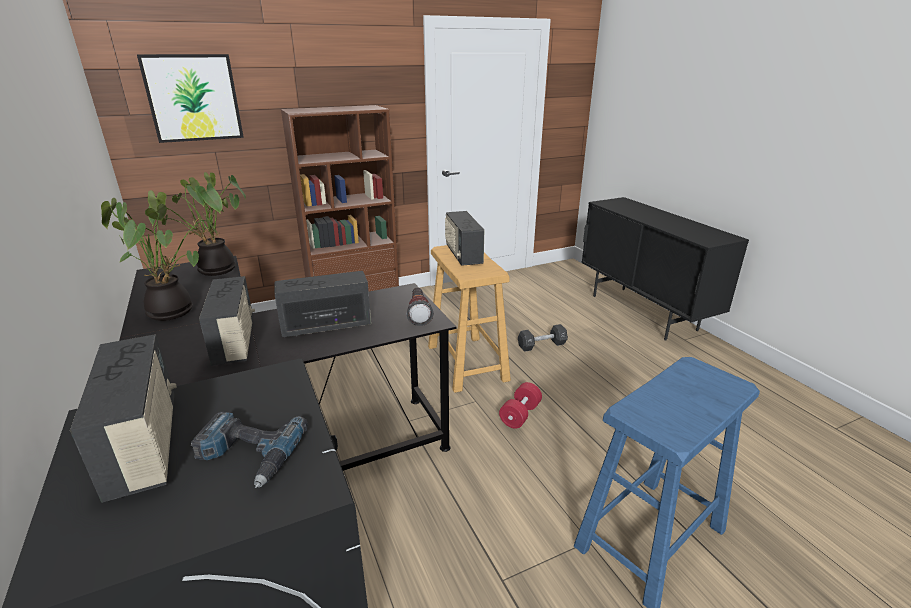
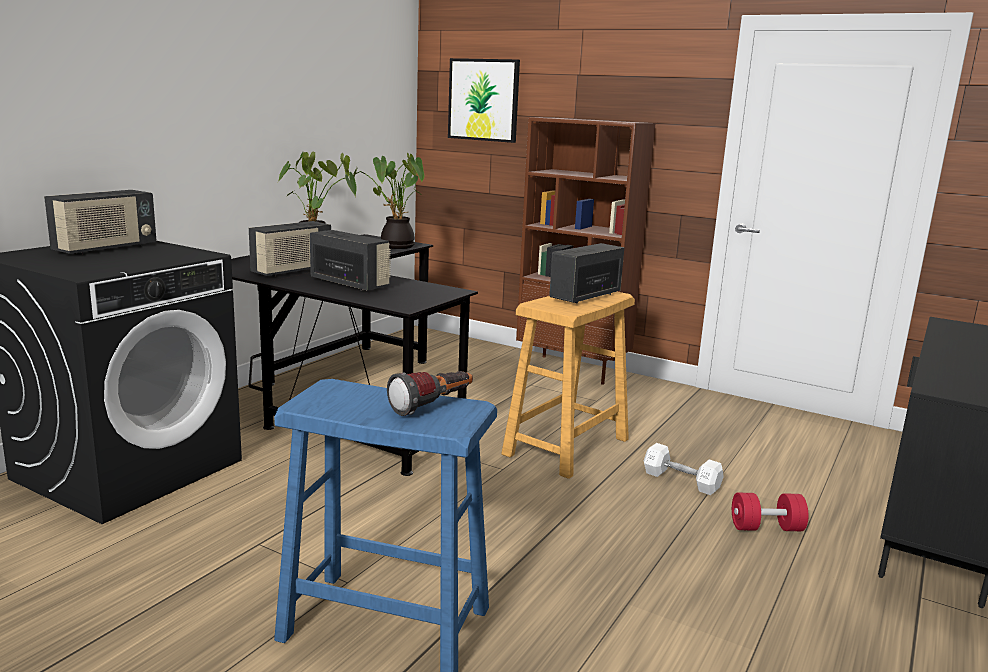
camera: 55 degrees right, 10 degrees down
power drill [190,412,308,488] -> none
flashlight [406,288,434,326] -> flashlight moved to [387,371,473,416]
red dumbbell [499,382,542,429] -> red dumbbell moved to [732,493,808,531]
black dumbbell [518,324,568,352] -> white dumbbell [644,443,724,495]

